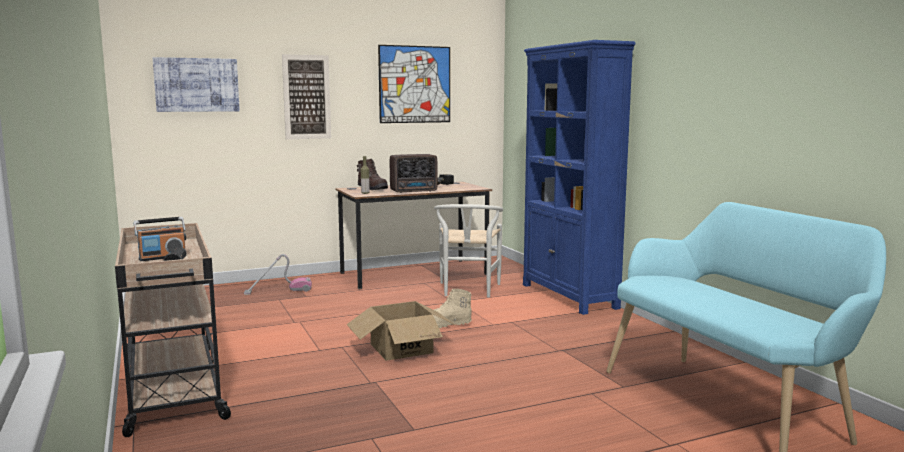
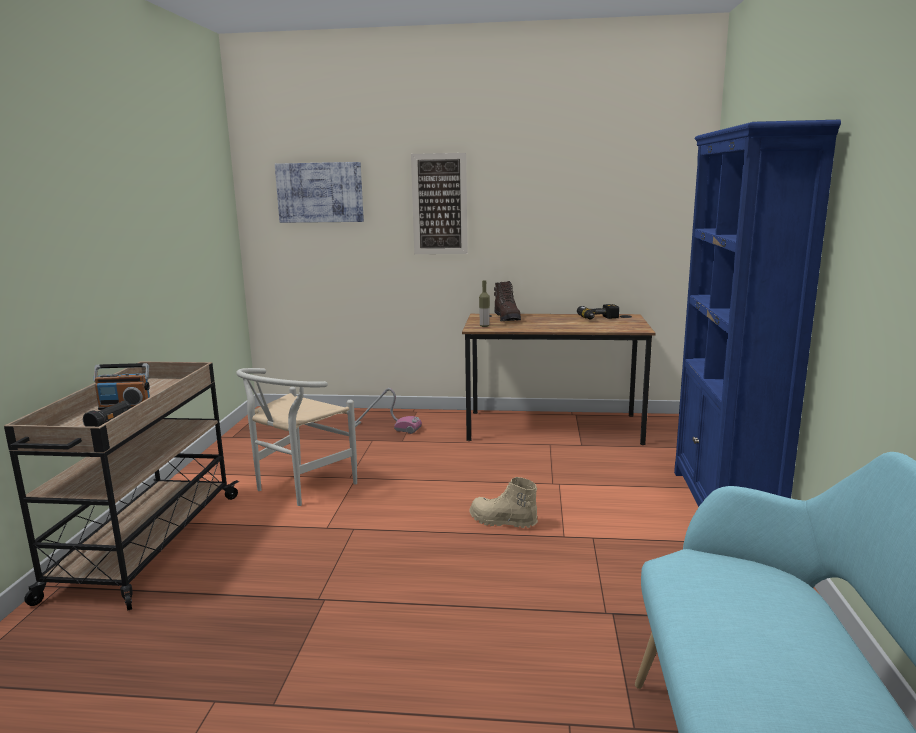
camera: 30 degrees right, 5 degrees up
cardboard box [347,301,455,361] -> none
picture [378,45,450,123] -> none
radio [390,154,438,193] -> none
white chair [434,204,503,297] -> white chair moved to [236,368,357,506]

